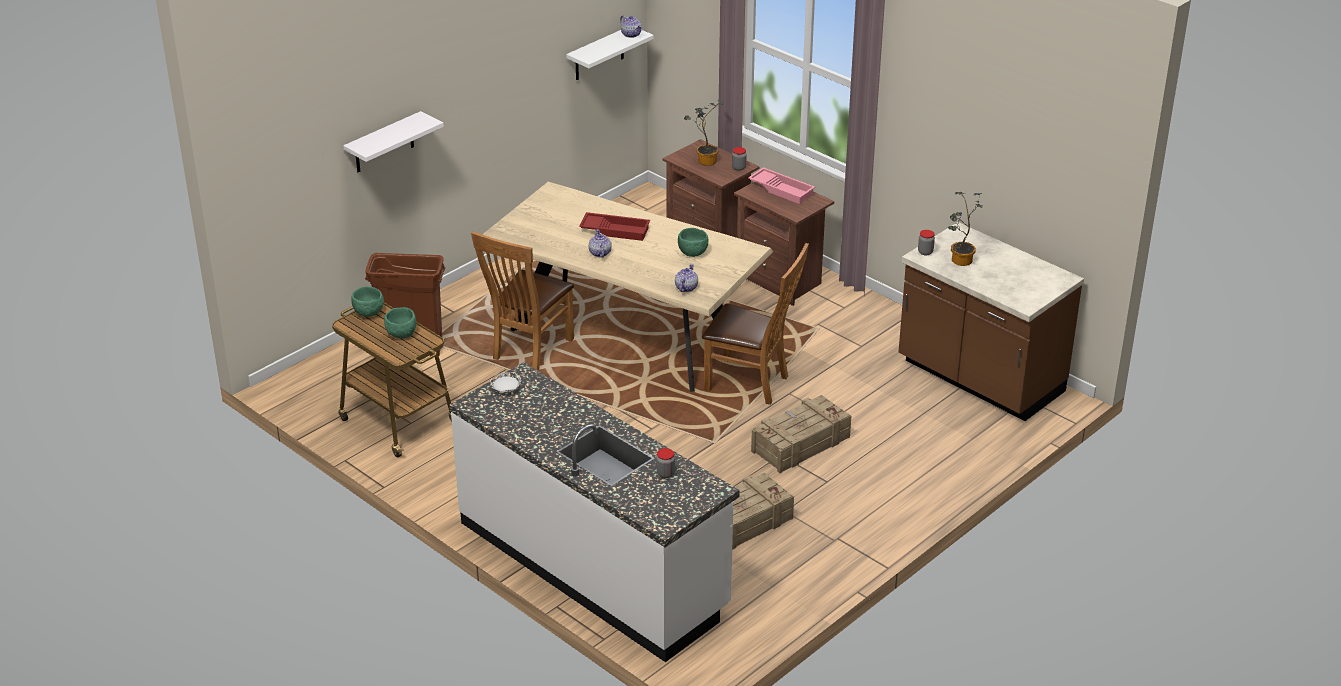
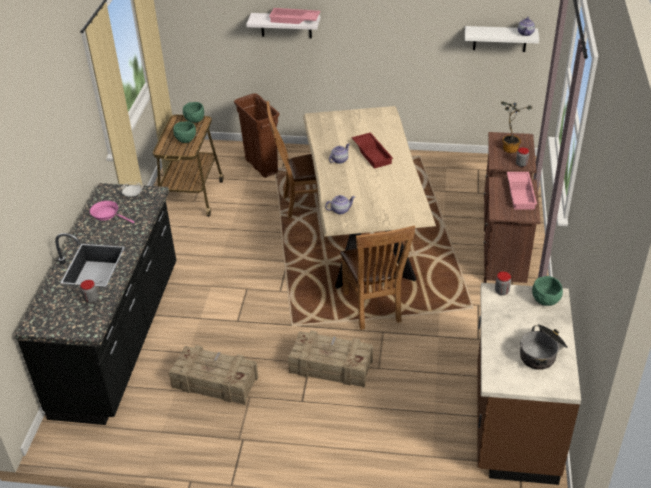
camera: 55 degrees right, 5 degrees up
white counter [449,362,740,662] -> black counter [15,183,176,425]
green bowl [678,228,708,257] -> green bowl moved to [532,276,563,306]
potted plant [948,192,982,266] -> none
none -> pink frying pan [90,201,134,223]
none -> pink tray [269,8,321,24]
none -> cooking pot [520,324,568,370]

